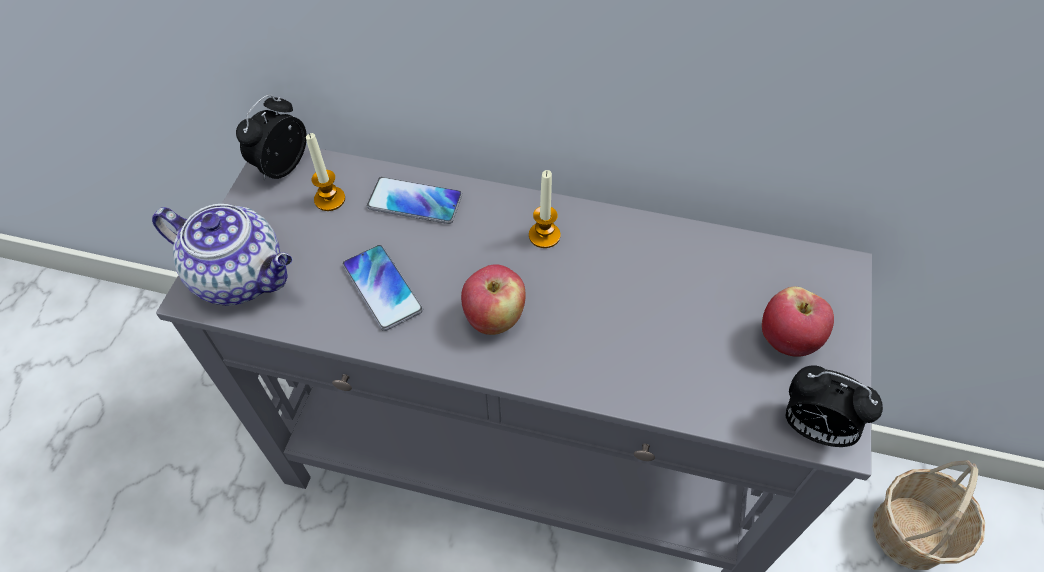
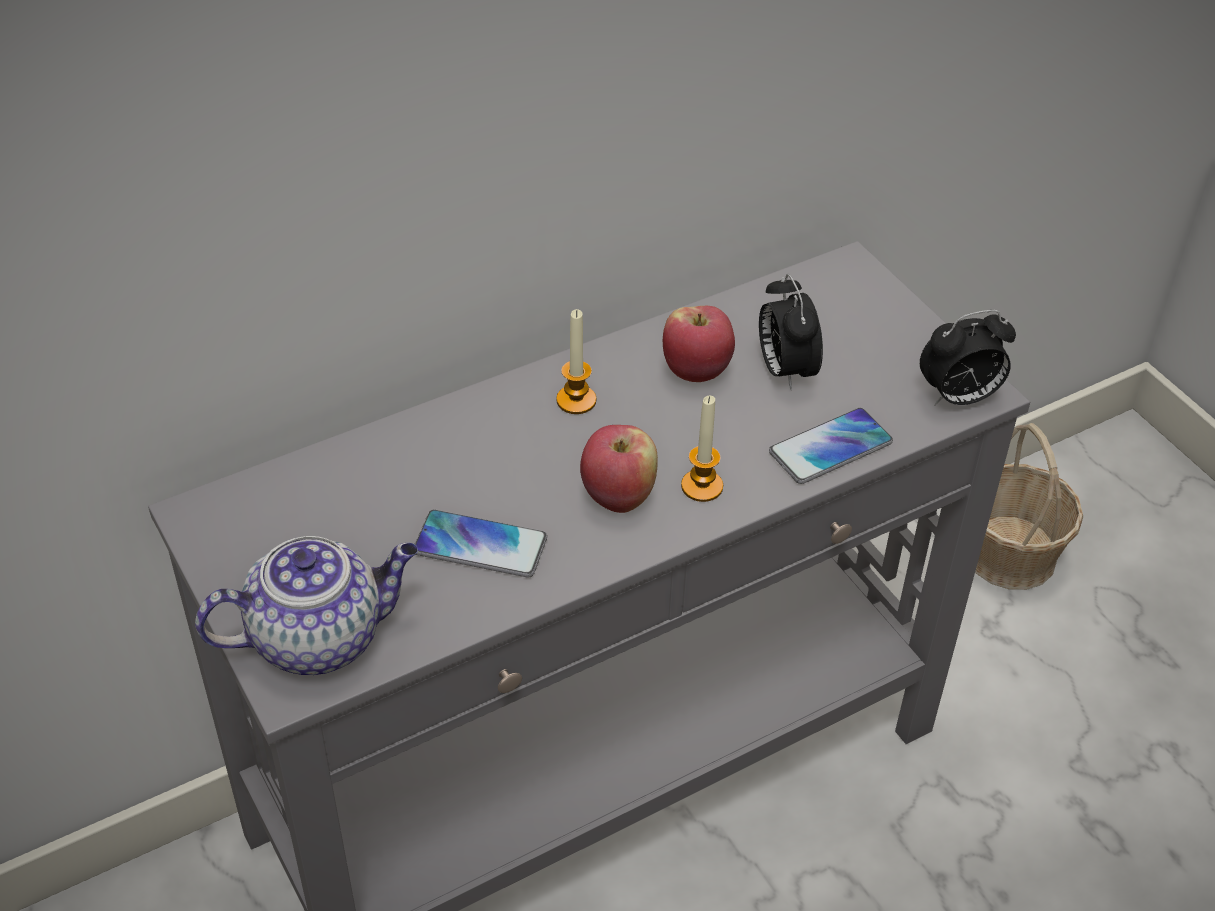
camera: 45 degrees left, 10 degrees down
alarm clock [236,94,307,180] -> alarm clock moved to [759,274,823,391]
candle [306,133,345,211] -> candle moved to [681,396,723,502]
phone [367,177,462,224] -> phone moved to [769,408,893,484]
apple [762,286,834,357] -> apple moved to [663,306,735,382]

